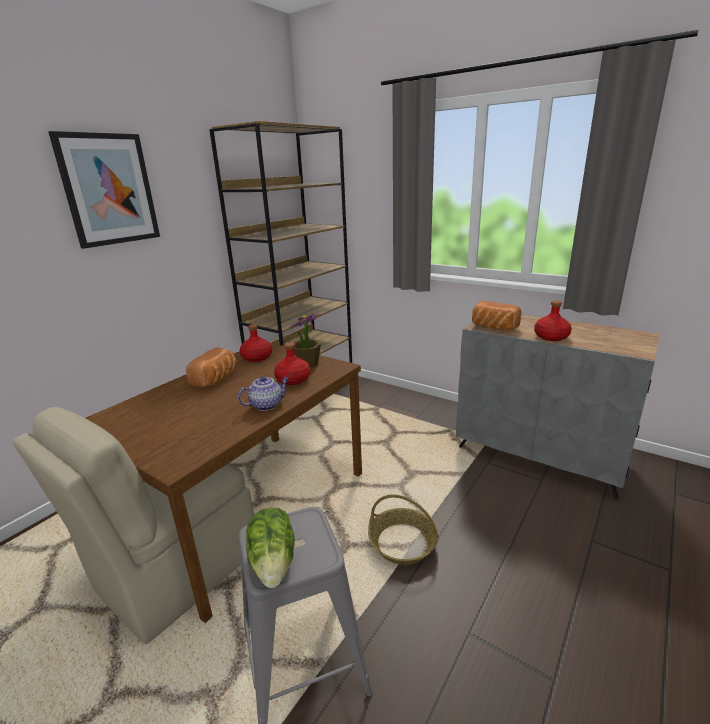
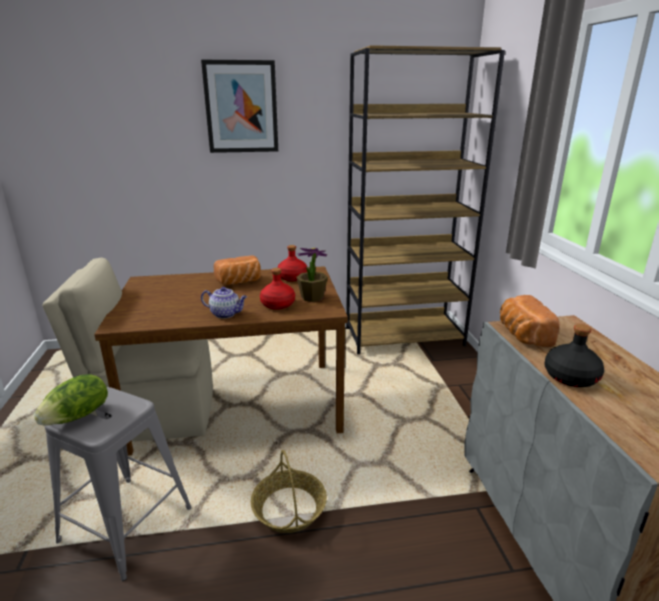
camera: 45 degrees right, 0 degrees up
red bottle [534,301,572,341] -> black bottle [544,324,604,387]

